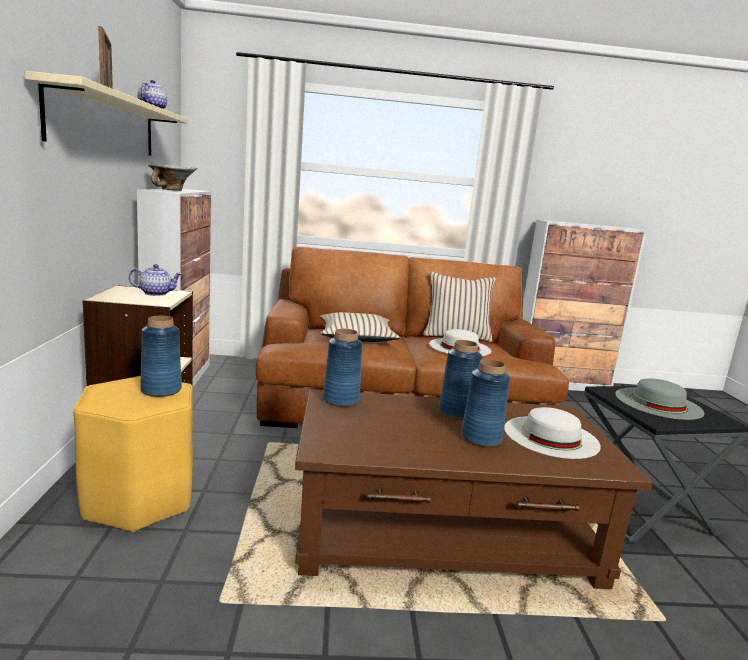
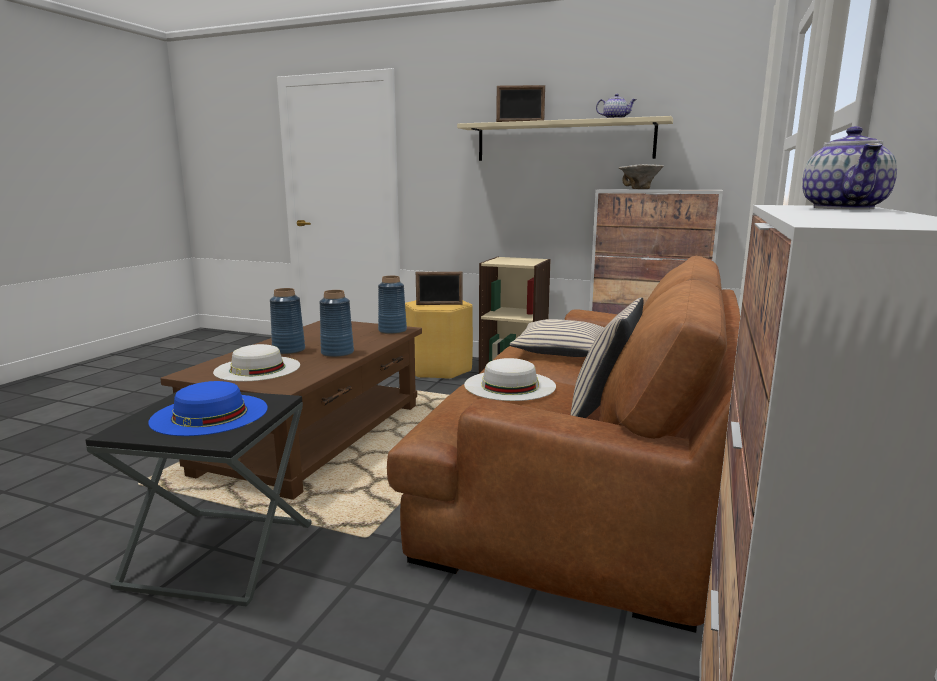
camera: 115 degrees right, 0 degrees up
teapot [129,264,182,296] -> teapot moved to [802,126,897,210]
blue vase [140,316,182,397] -> picture frame [416,272,463,305]
grey hat [615,378,704,420] -> blue hat [148,381,268,436]

